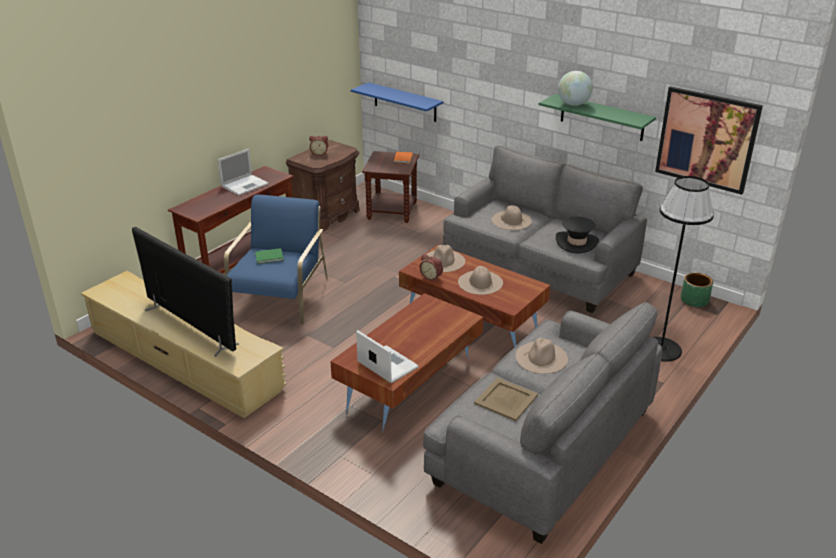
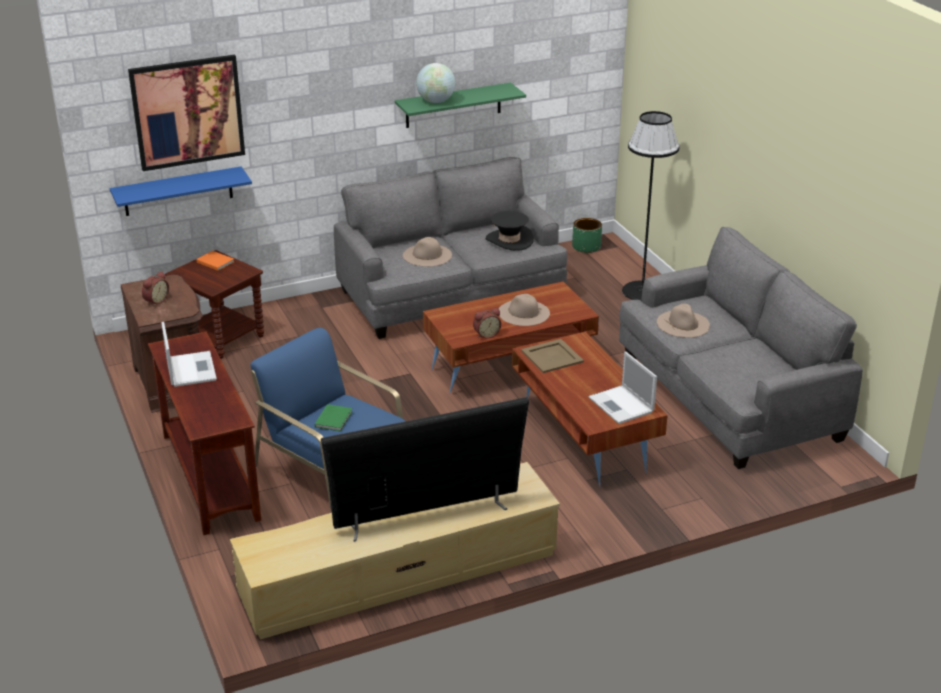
camera: 60 degrees left, 0 degrees up
laptop [356,330,419,383] -> laptop turned 105 degrees counterclockwise [589,351,657,424]
beige hat [422,245,465,272] -> none
beige tray [474,377,538,421] -> beige tray moved to [521,339,584,373]
picture [655,86,763,195] -> picture moved to [128,55,245,171]

